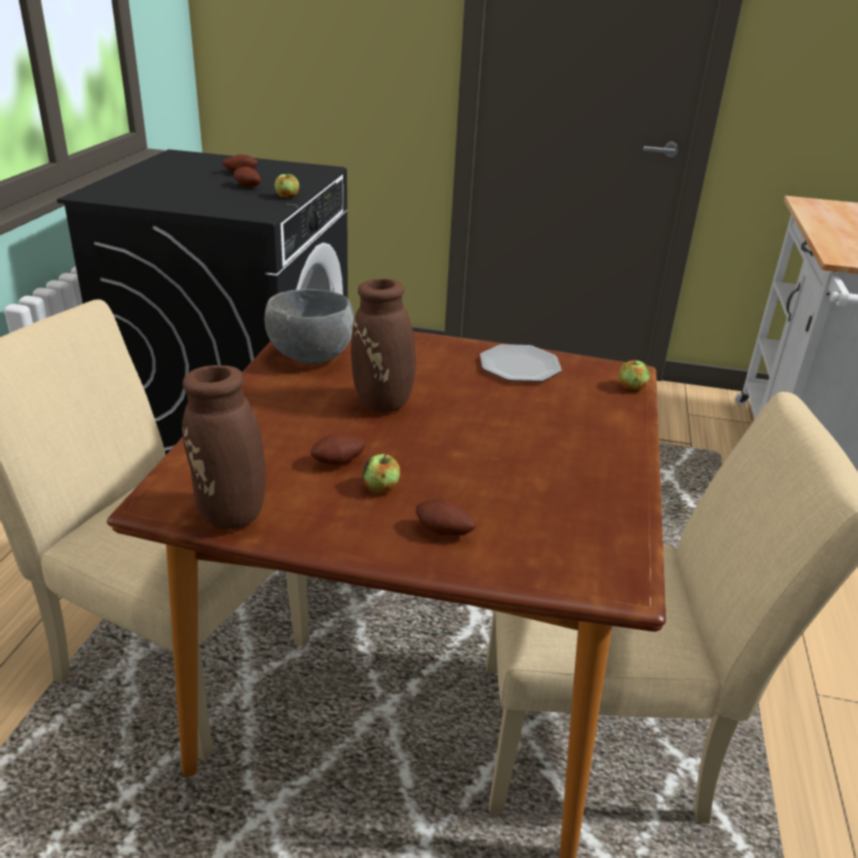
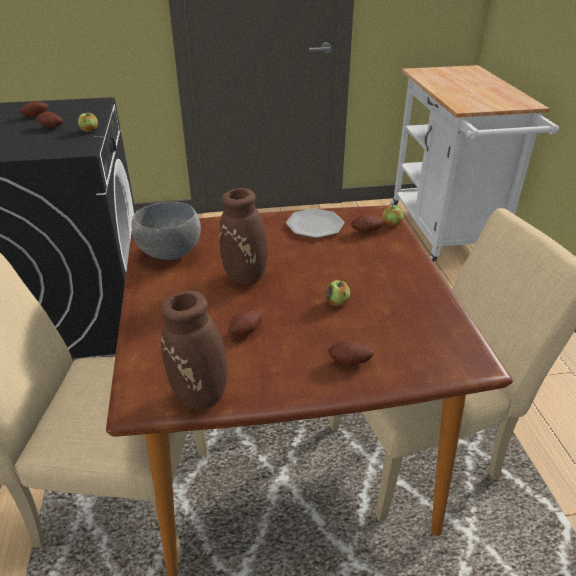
camera: 20 degrees left, 5 degrees up
apple [362,454,400,493] -> apple moved to [325,280,350,307]
none -> potato [351,215,383,233]

